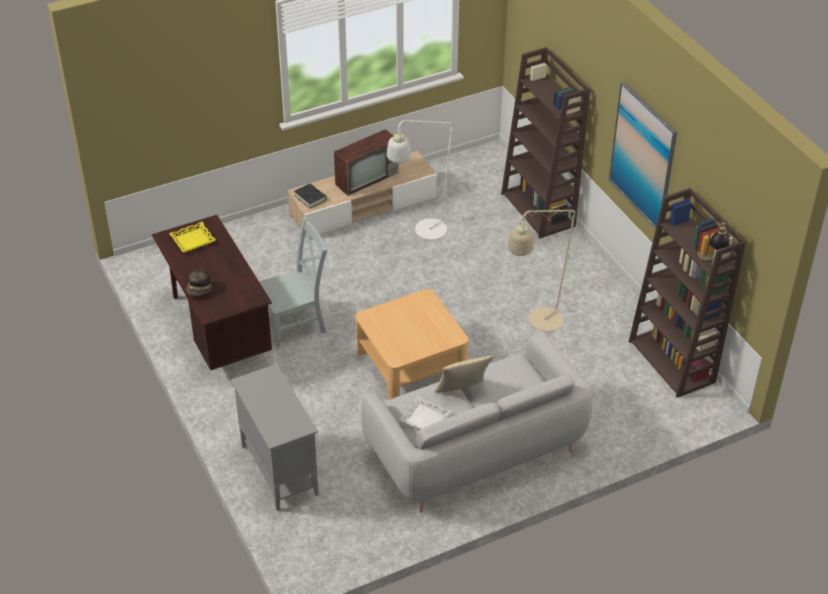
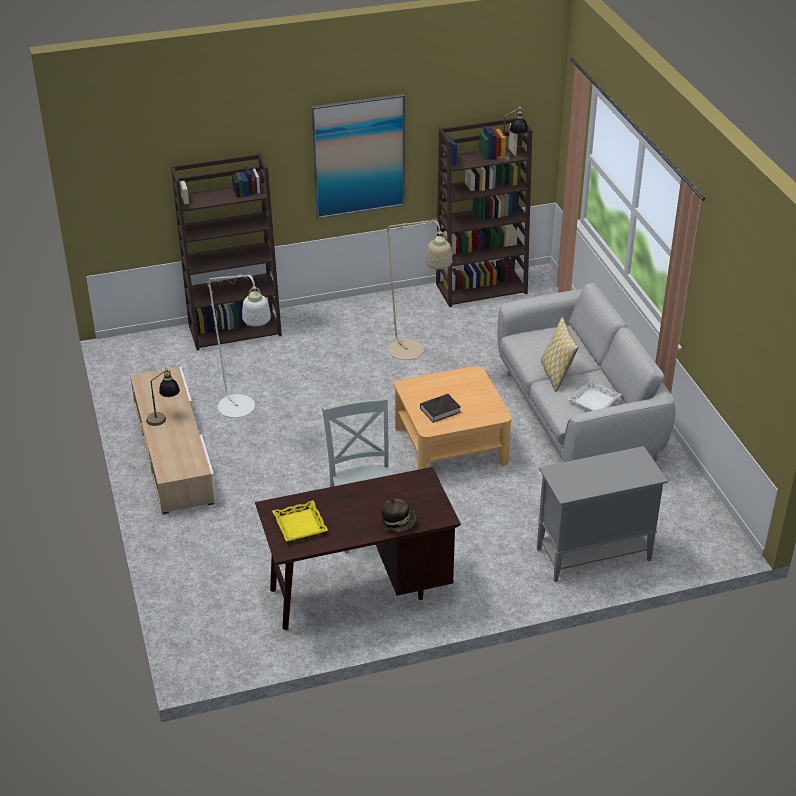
camera: 80 degrees left, 5 degrees down
black book [294,184,327,209] -> black book moved to [420,394,461,423]
television [334,129,399,196] -> table lamp [146,367,180,426]

